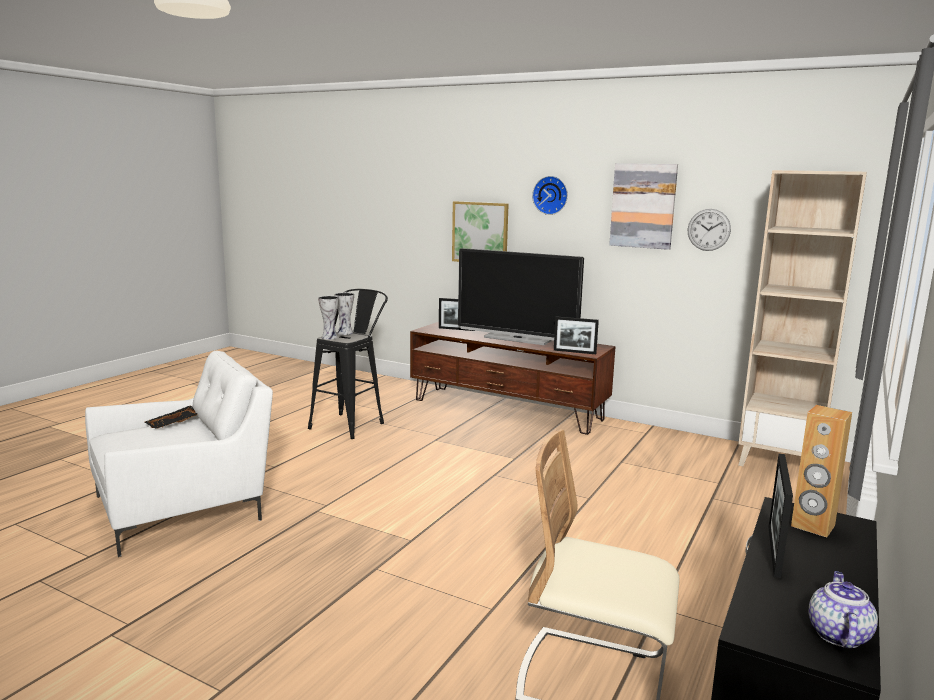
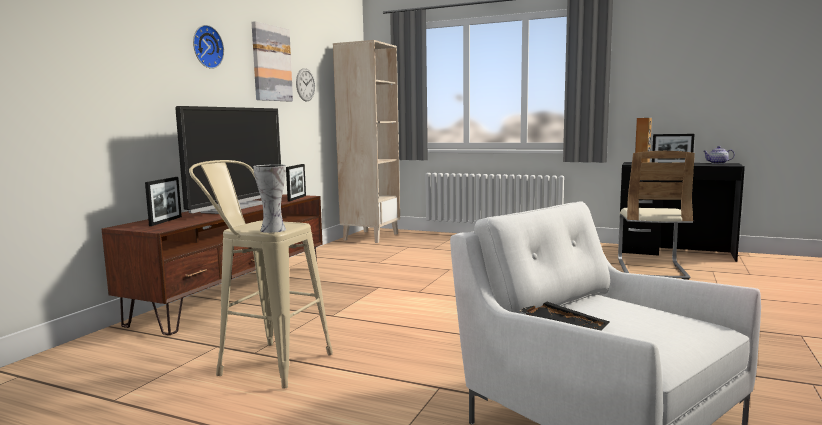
camera: 95 degrees left, 5 degrees down
black stool [308,289,388,439] -> beige stool [189,160,333,389]
vase [334,293,354,335] -> none
picture [452,201,509,262] -> none

